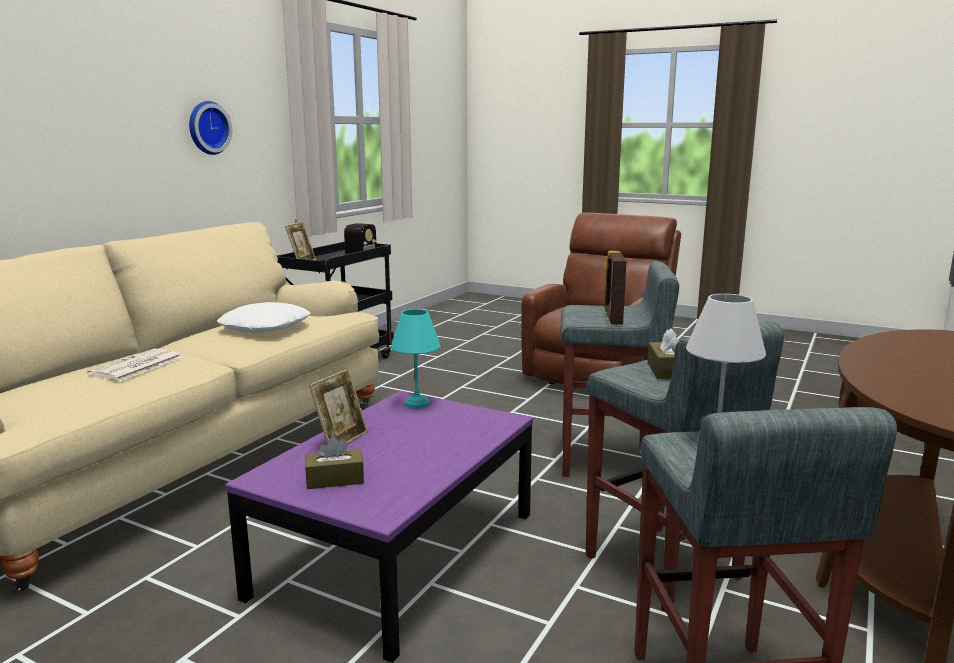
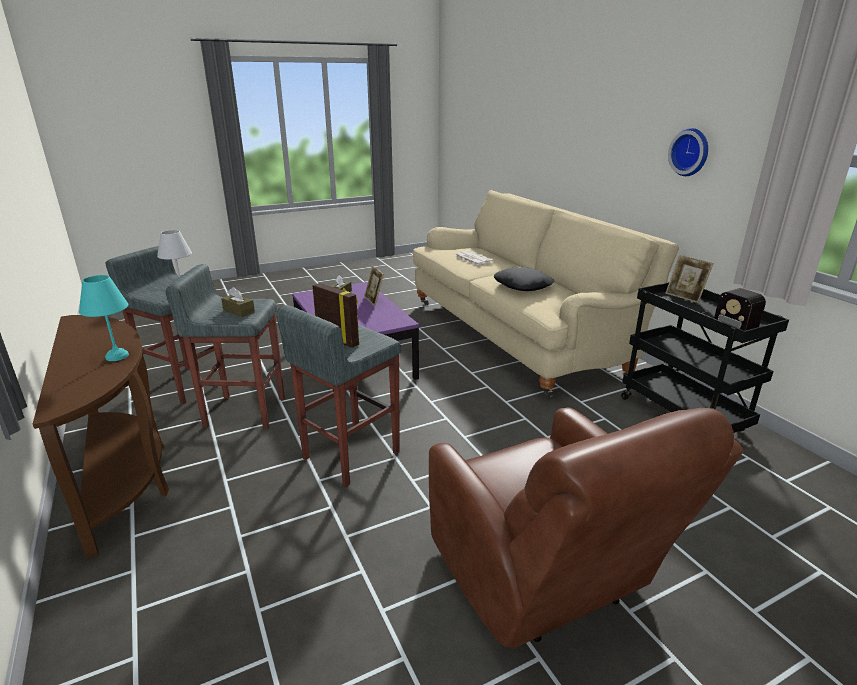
camera: 125 degrees right, 10 degrees up
white pillow [217,302,310,333] -> black pillow [494,267,555,291]
turquoise table lamp [391,309,440,408] -> turquoise table lamp moved to [79,275,129,361]

